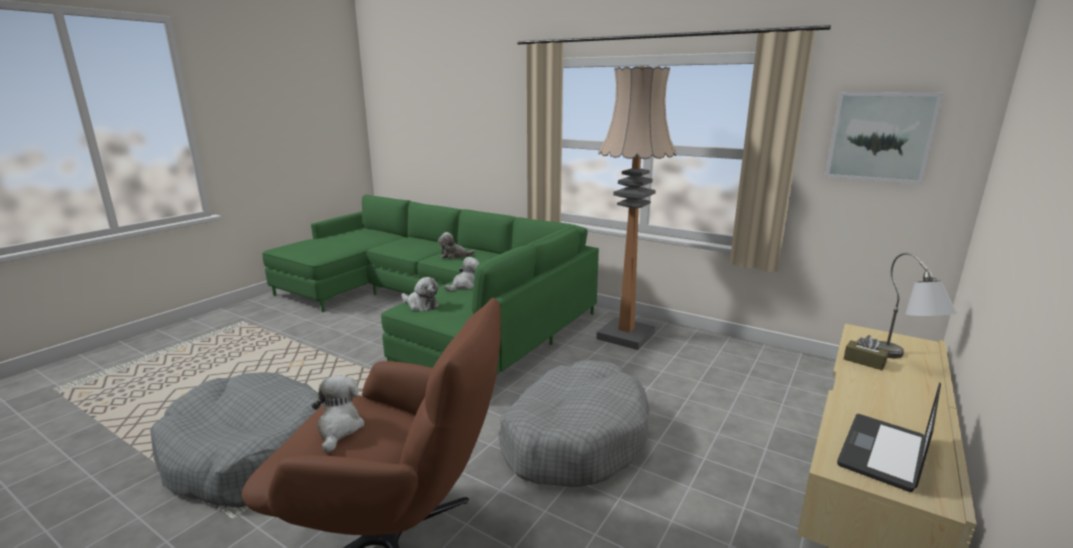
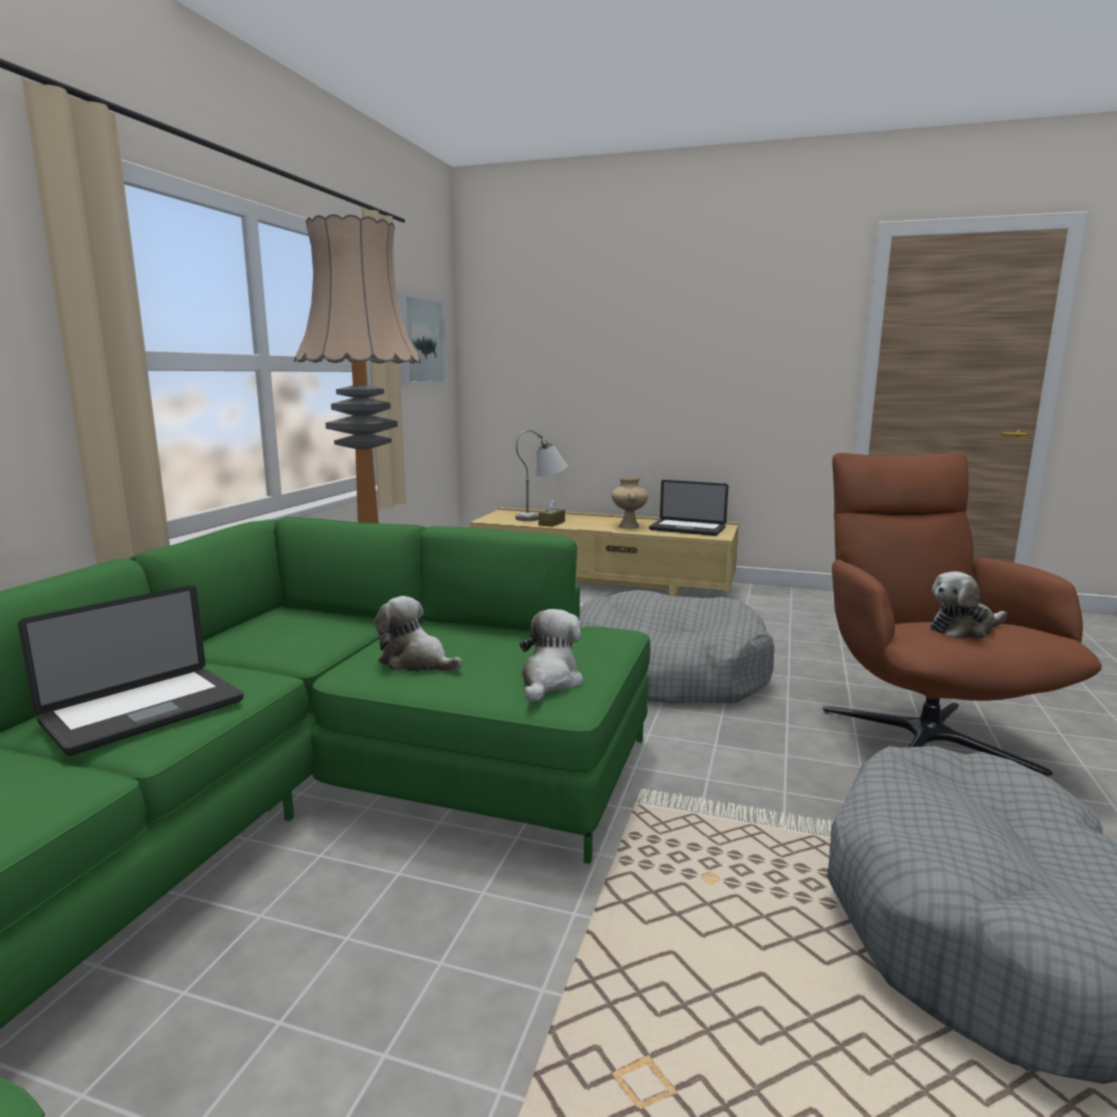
camera: 105 degrees left, 5 degrees down
plush toy [438,232,475,259] -> laptop [18,586,243,755]
none -> beige vase [611,478,648,528]

